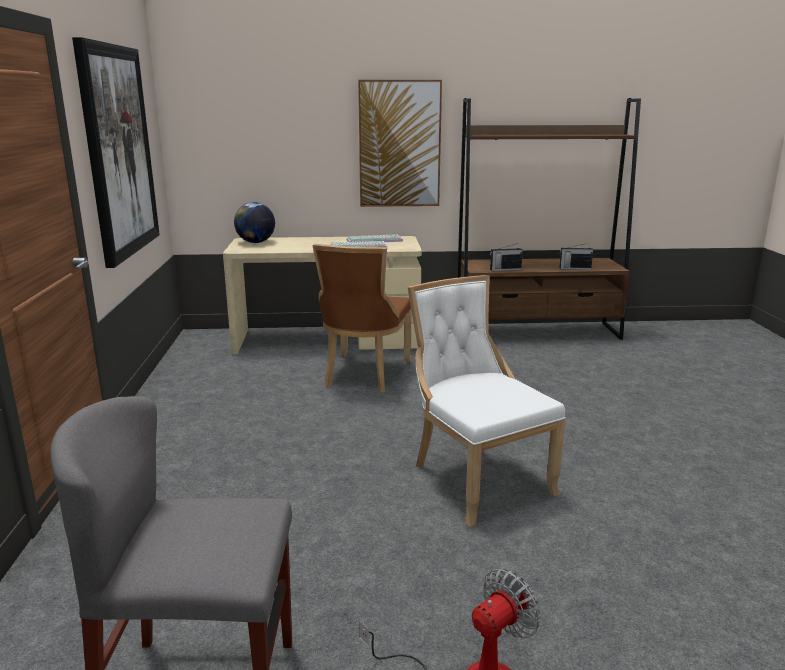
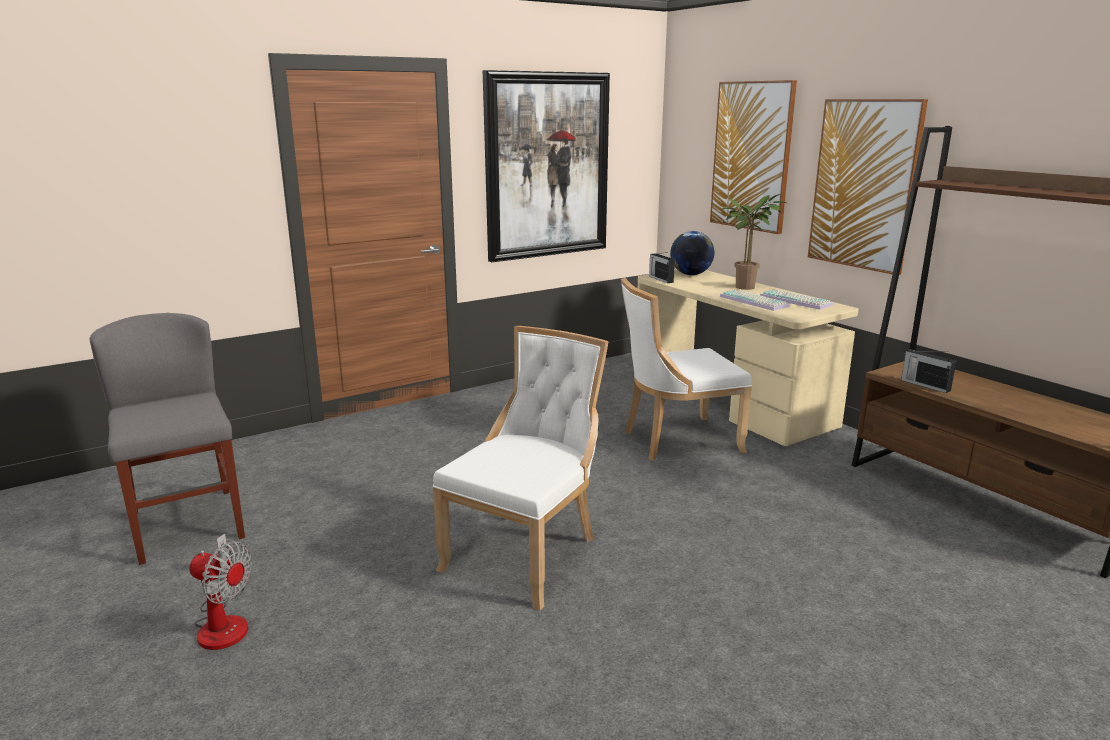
camera: 60 degrees right, 0 degrees up
brown chair [313,244,412,392] -> white chair [621,278,752,460]
radio [560,244,593,270] -> radio moved to [649,252,675,283]
none -> picture [710,80,797,234]
none -> potted plant [722,194,787,290]

